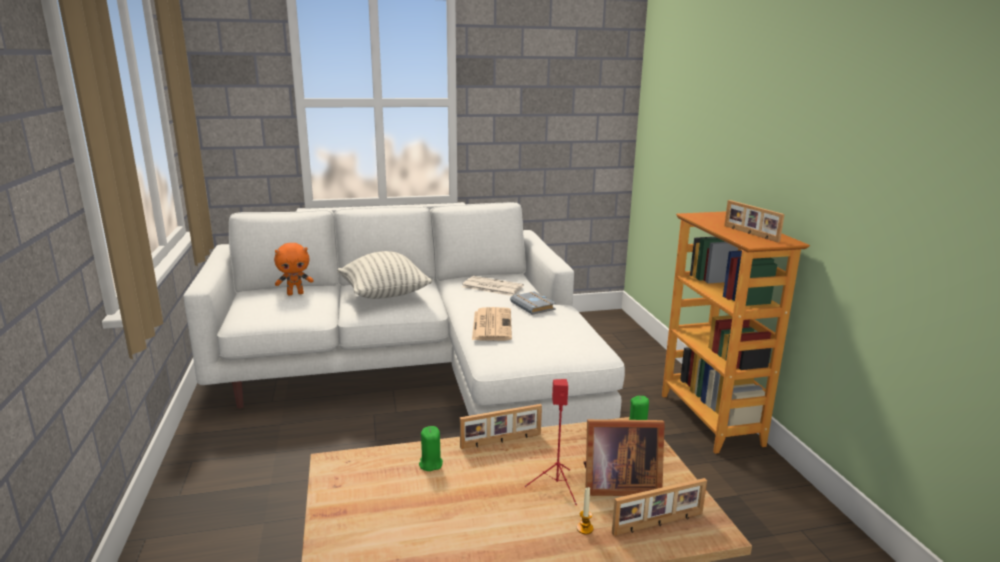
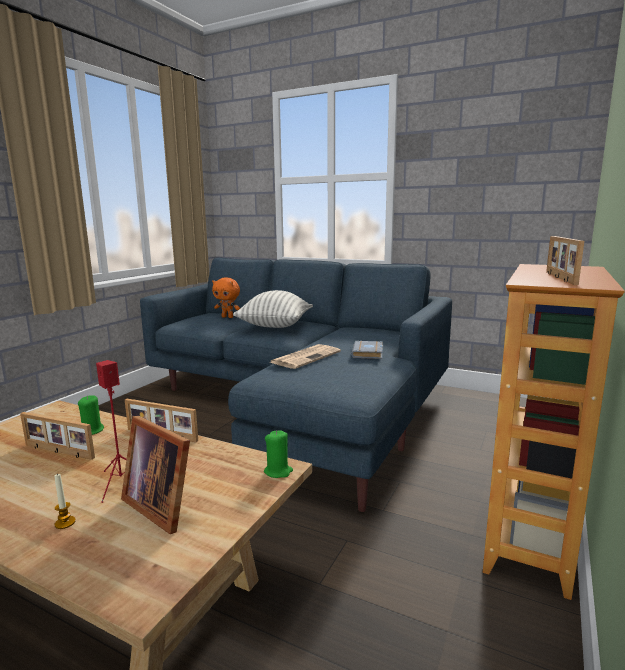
camera: 40 degrees right, 5 degrees down
white sofa [183,202,625,427] -> blue sofa [140,258,452,512]
newspaper [462,276,524,296] -> none
picture frame [612,478,707,536] -> picture frame moved to [20,412,95,460]

